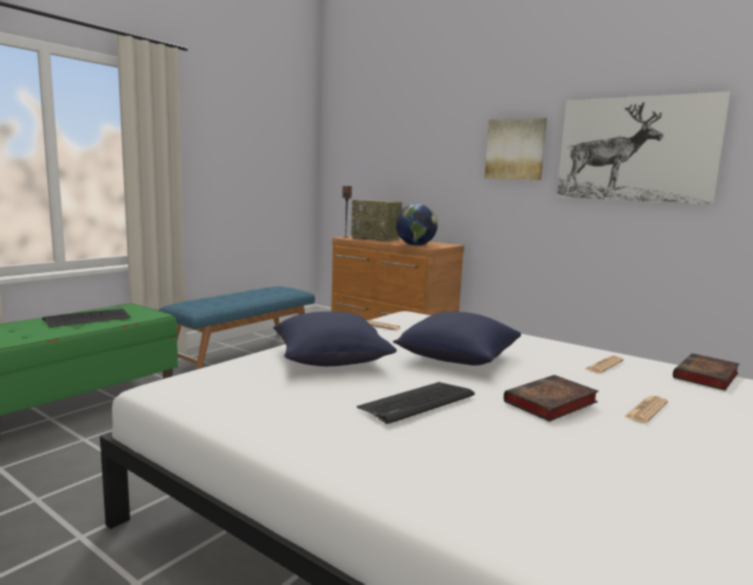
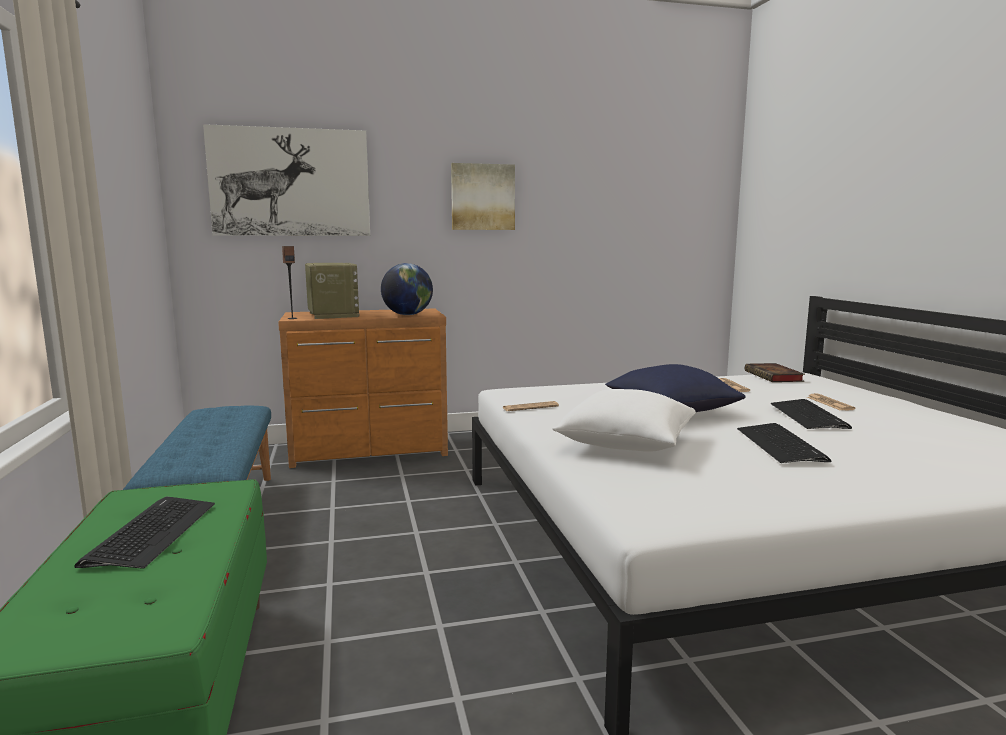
camera: 50 degrees left, 0 degrees up
blue pillow [273,311,397,366] -> white pillow [552,389,695,452]
radio [351,200,402,242] -> radio turned 90 degrees counterclockwise [305,263,359,319]
book [504,375,599,422] -> keyboard [771,399,852,429]
picture [556,91,731,204] -> picture moved to [203,124,370,236]

